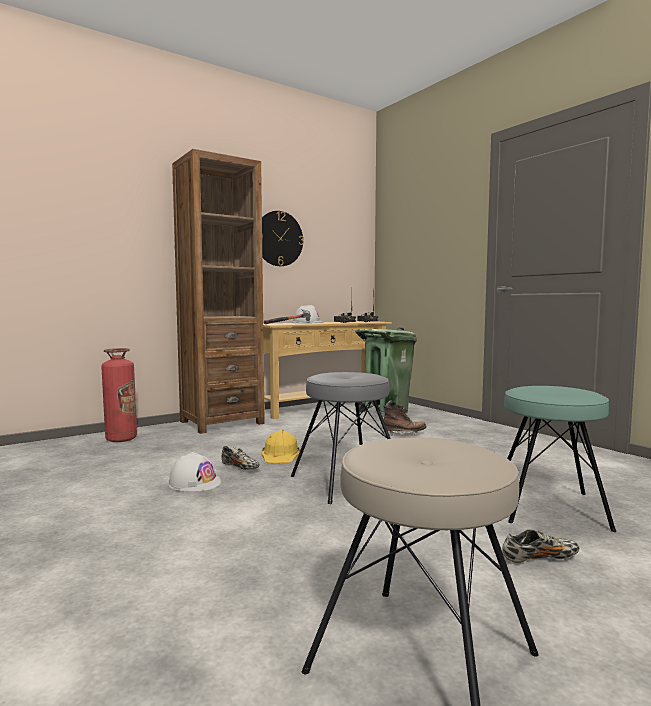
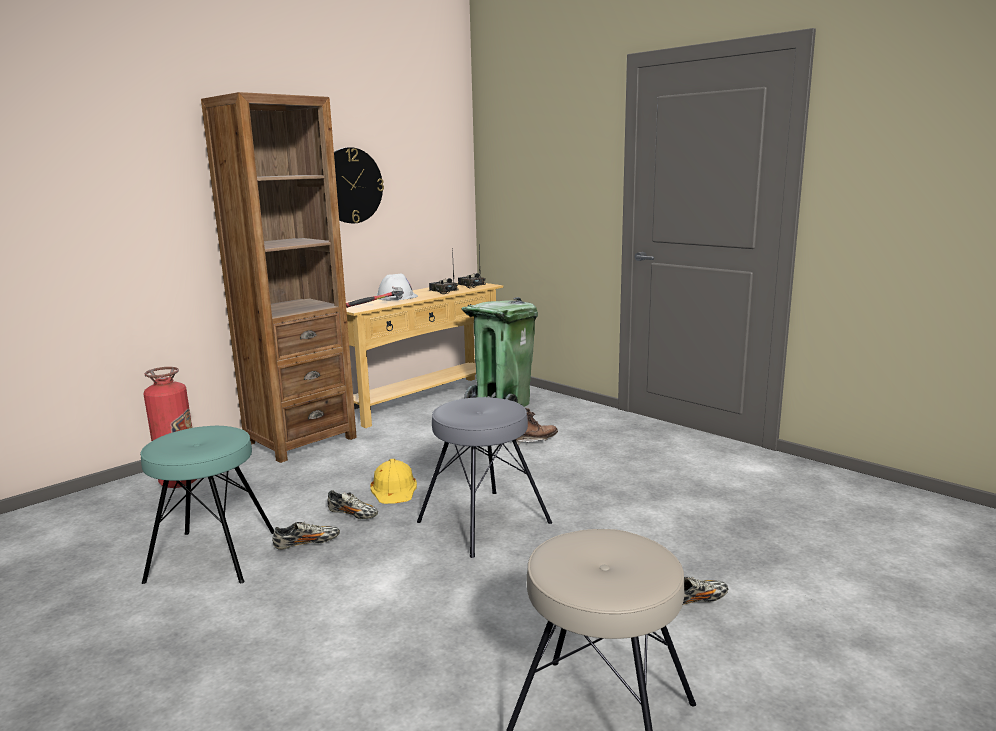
camera: 10 degrees left, 10 degrees up
white hard hat [168,452,221,492] -> shoe [272,521,340,550]
turquoise stool [504,386,616,532] -> turquoise stool moved to [140,426,274,584]

